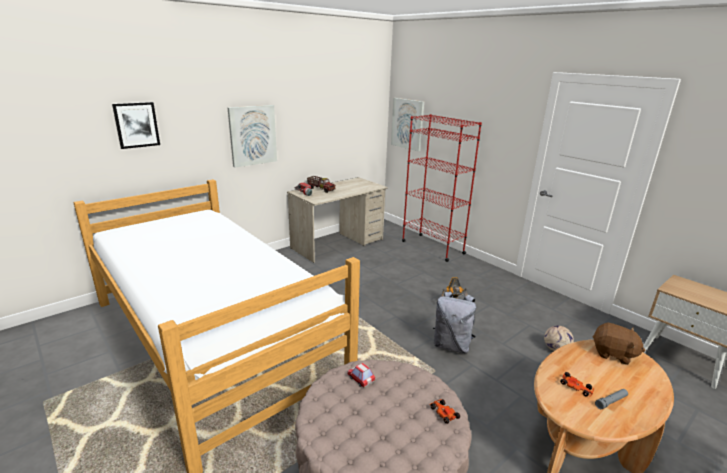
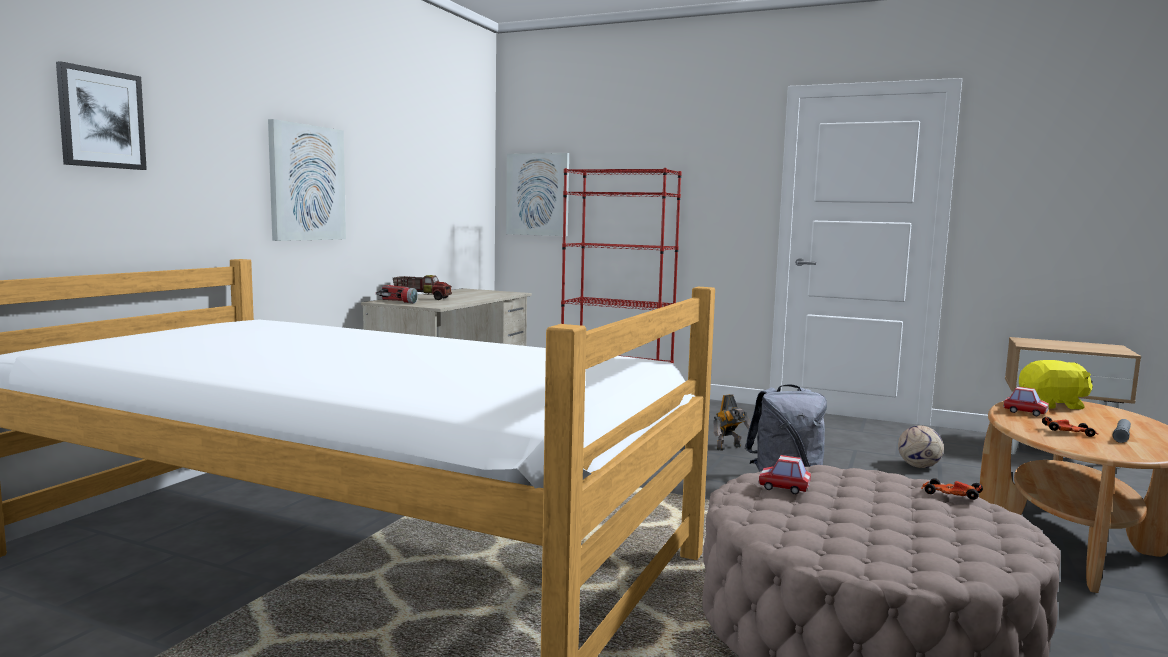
camera: 25 degrees left, 15 degrees down
brown plush toy [592,323,645,365] -> yellow plush toy [1019,360,1093,410]
none -> toy car [1003,387,1049,416]

